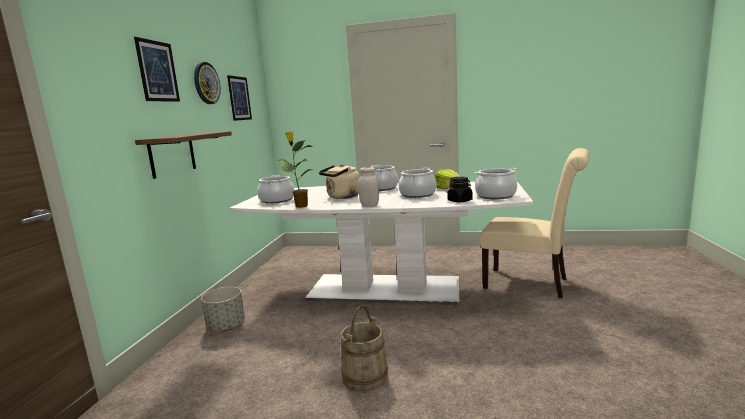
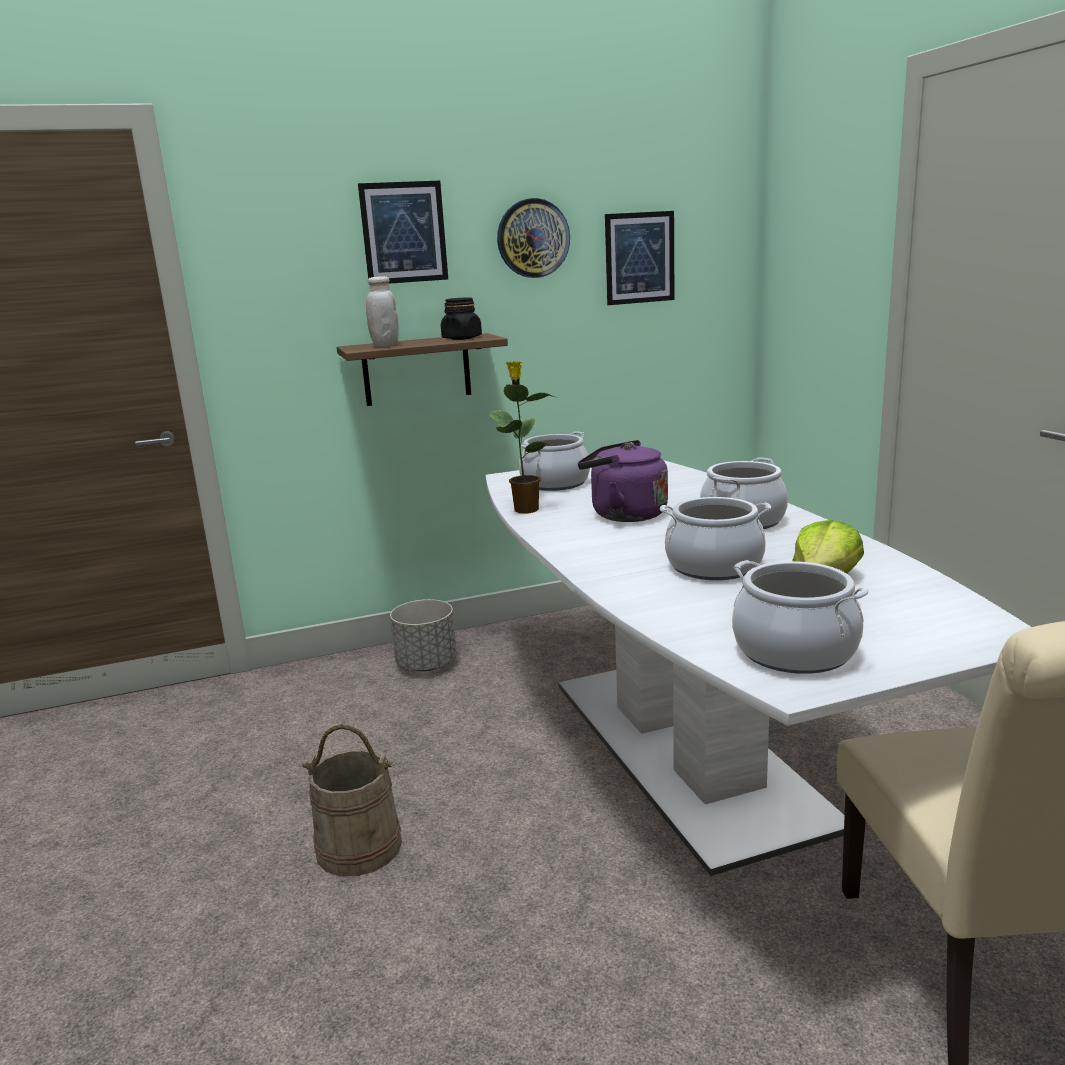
camera: 60 degrees right, 5 degrees up
beige kettle [319,164,360,199] -> purple kettle [578,440,668,522]
white jar [358,167,379,207] -> white jar moved to [366,276,399,347]
black jar [447,177,473,202] -> black jar moved to [441,297,482,340]

